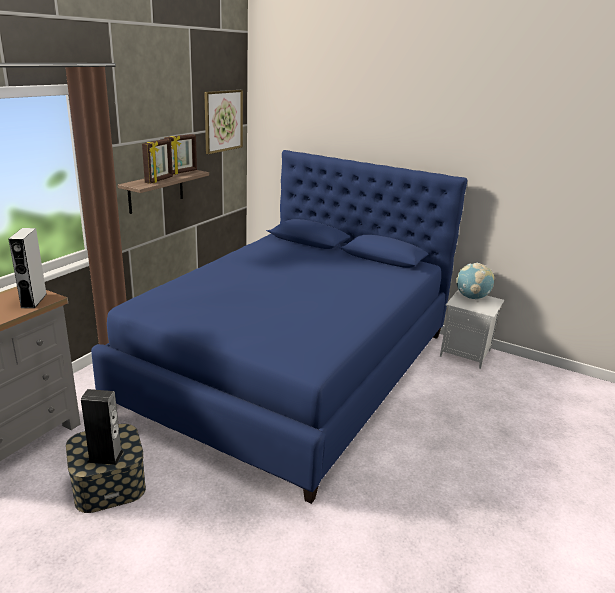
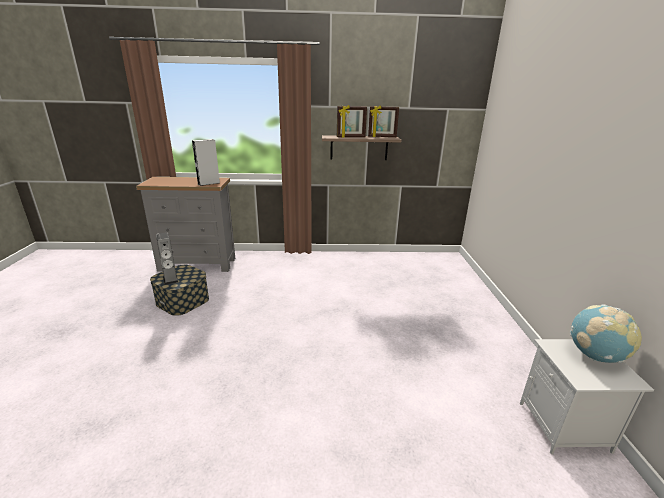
camera: 60 degrees right, 0 degrees up
blue bed [91,150,468,504] -> none
picture [204,90,243,154] -> none

